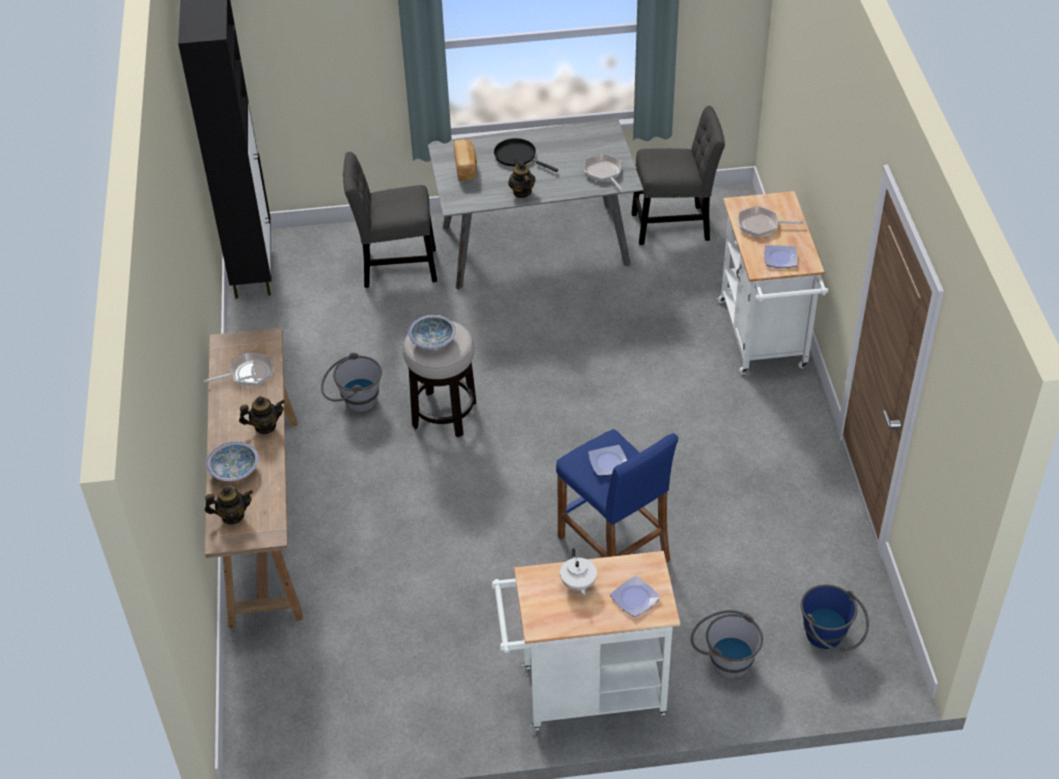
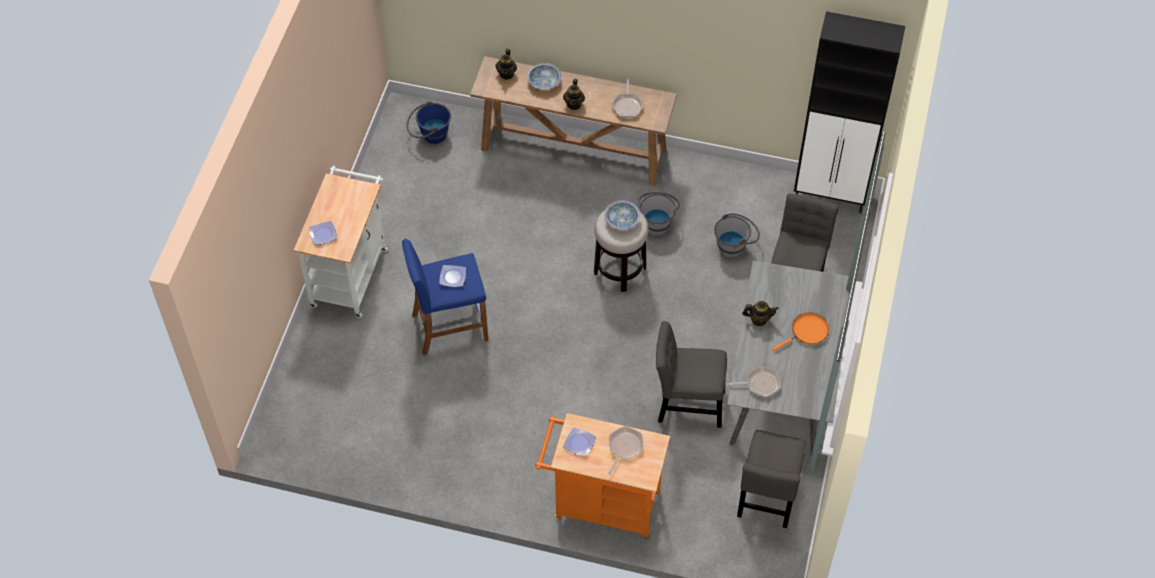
camera: 110 degrees right, 10 degrees up
bread [454,139,477,181] -> none
black frying pan [494,138,558,172] -> orange frying pan [773,312,829,351]
white teapot [560,548,597,595] -> none
grey bucket [691,610,763,679] -> grey bucket moved to [714,213,760,258]
white cart [718,191,828,374] -> orange cart [535,413,670,540]
blue bucket [801,584,869,651] -> blue bucket moved to [407,101,451,144]
none -> grey chair [656,321,727,428]

